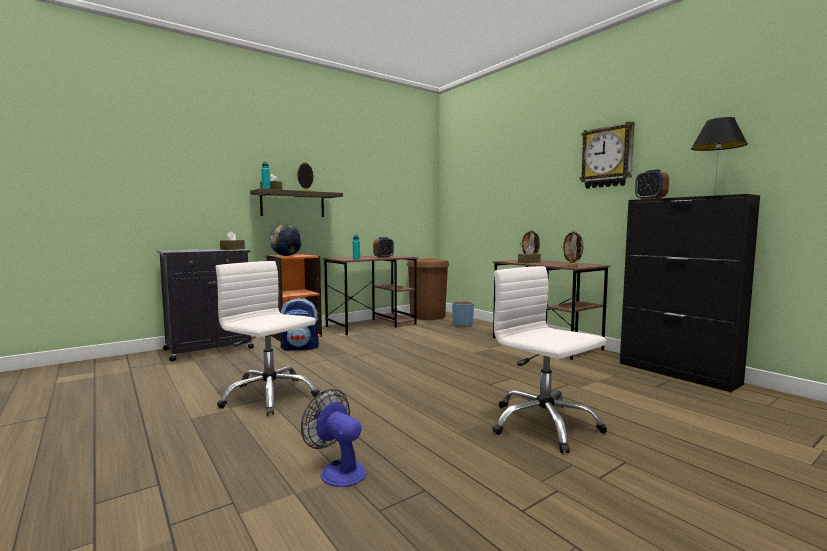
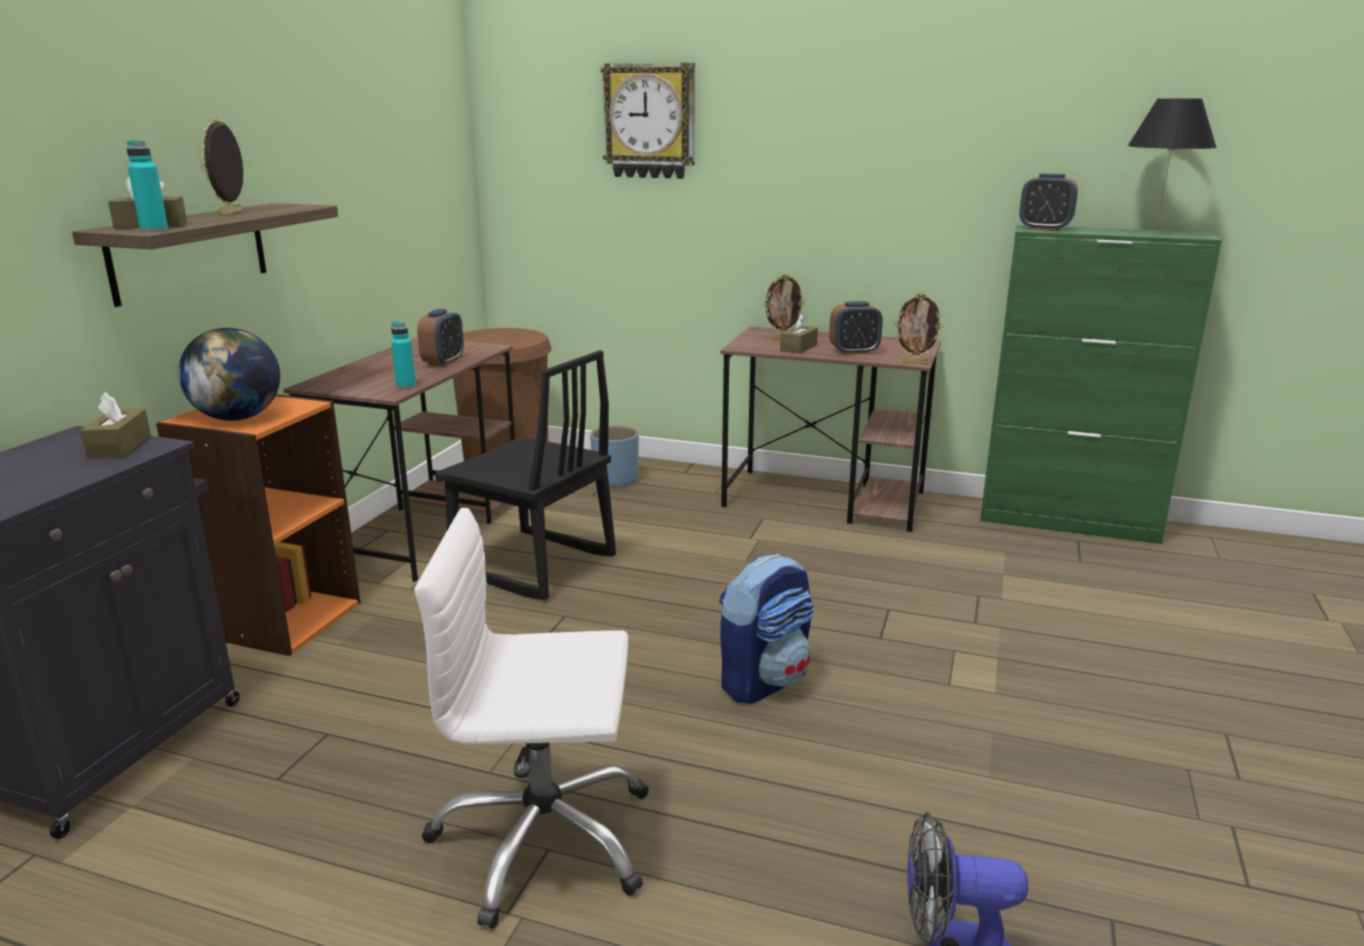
camera: 35 degrees left, 15 degrees up
backpack [281,298,319,350] -> backpack moved to [719,554,815,704]
white office chair [492,266,607,453] -> none
wall clock [580,122,635,188] -> wall clock moved to [601,63,695,179]
black cabinet [620,194,760,392] -> green cabinet [980,225,1222,544]
none -> black chair [435,350,616,600]
none -> alarm clock [829,301,883,355]

